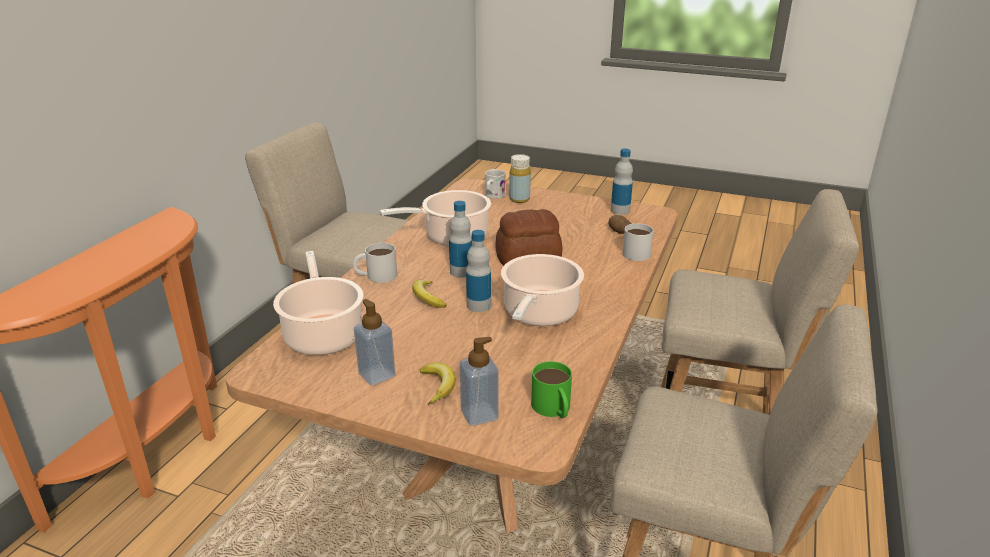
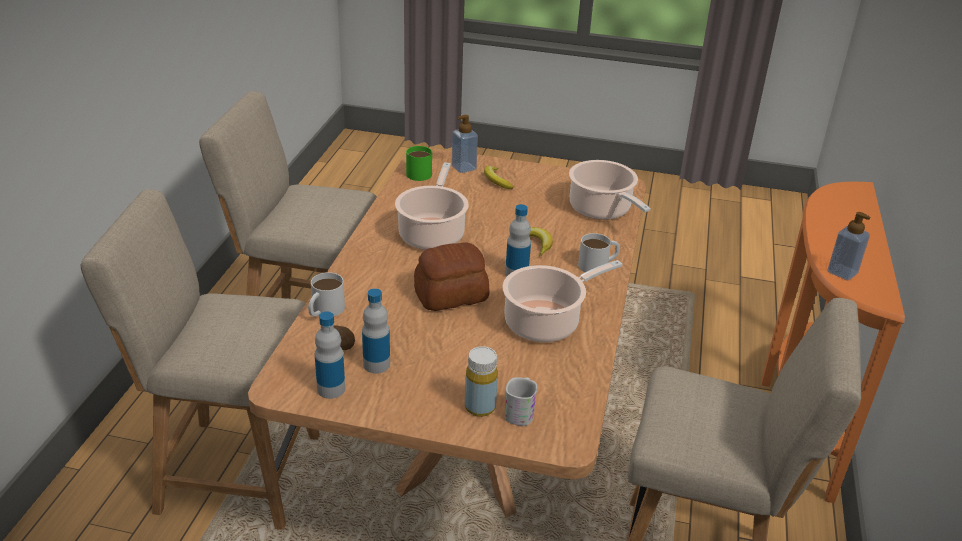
camera: 170 degrees right, 5 degrees up
soap dispenser [354,299,395,385] -> soap dispenser moved to [827,212,870,280]
bottle [466,230,491,312] -> bottle moved to [362,289,390,374]

